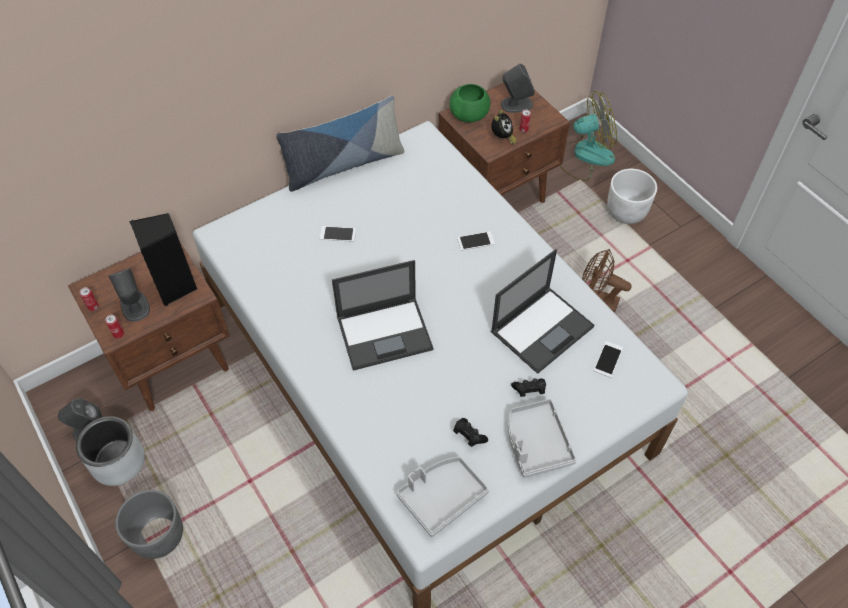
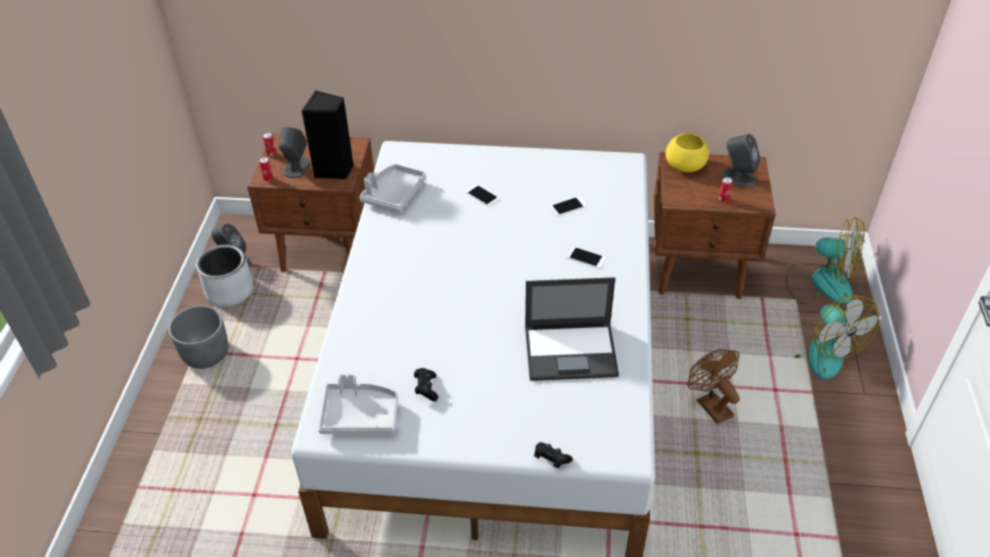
camera: 40 degrees right, 10 degrees down
pillow [276,96,404,192] -> none
laptop [332,260,434,371] -> none
green bowl [450,84,490,122] -> yellow bowl [666,133,709,172]
alarm clock [491,110,517,145] -> none
grey tray [508,399,577,478] -> grey tray moved to [359,164,426,213]
black game controller [511,378,546,397] -> black game controller moved to [534,442,573,468]
phone [594,341,623,378] -> phone moved to [550,196,587,216]
white planter [607,169,657,224] -> fan [794,295,880,379]

